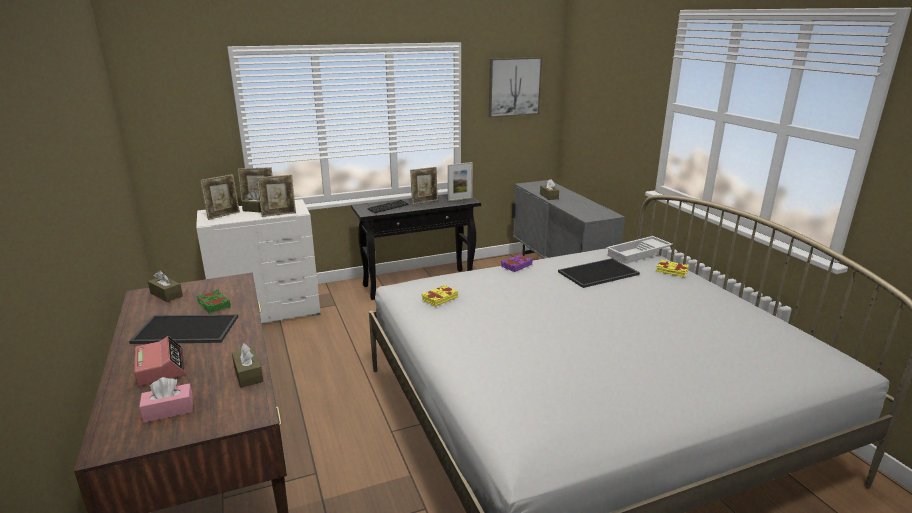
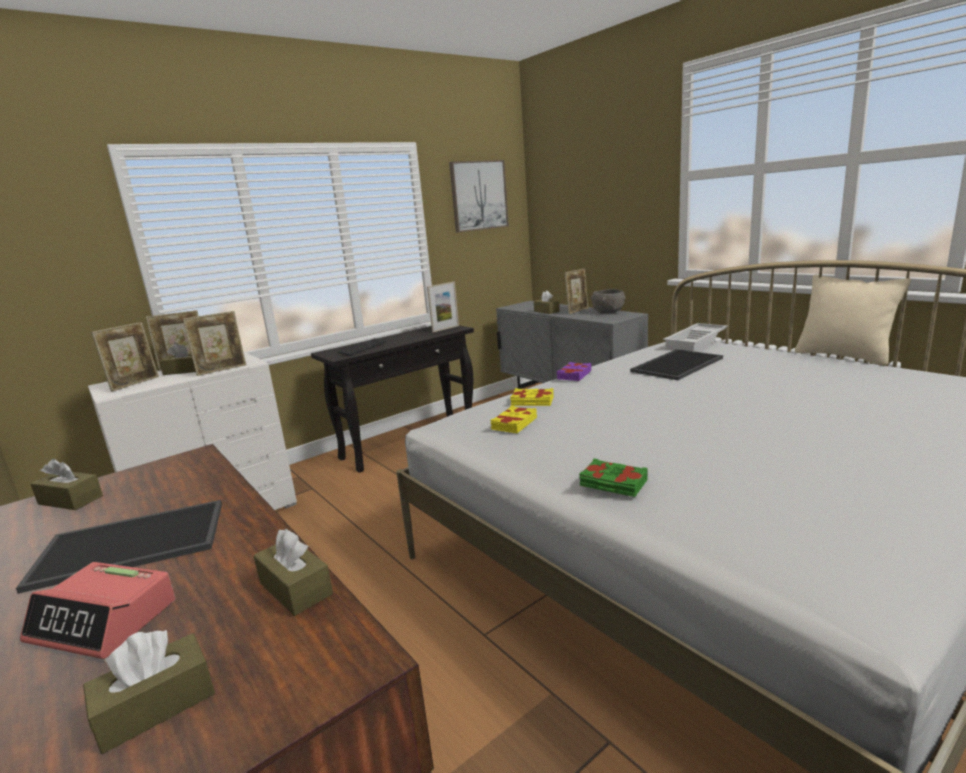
camera: 15 degrees left, 5 degrees down
alarm clock [134,336,186,386] -> alarm clock turned 150 degrees clockwise [20,562,176,659]
pink tissue box [139,377,193,423] -> brown tissue box [83,630,215,754]
green book [197,289,231,313] -> green book moved to [579,459,648,497]
picture frame [410,167,438,204] -> picture frame moved to [565,268,588,314]
yellow book [656,260,689,277] -> yellow book moved to [510,388,554,406]
none -> grey bowl [591,289,625,314]
none -> beige pillow [795,274,911,366]

